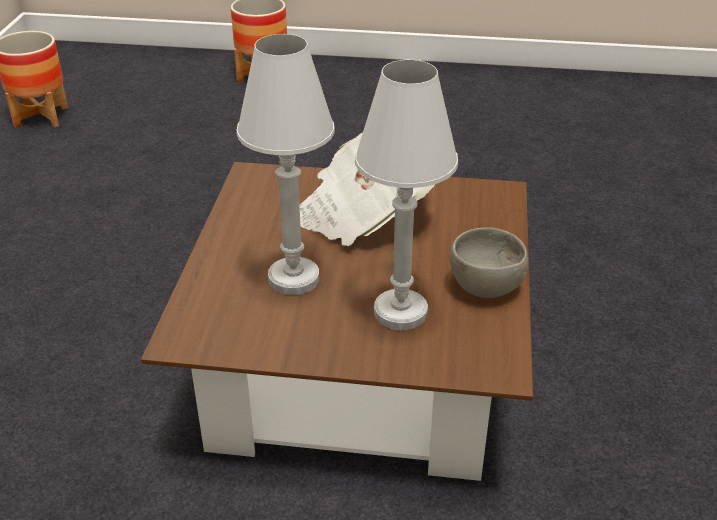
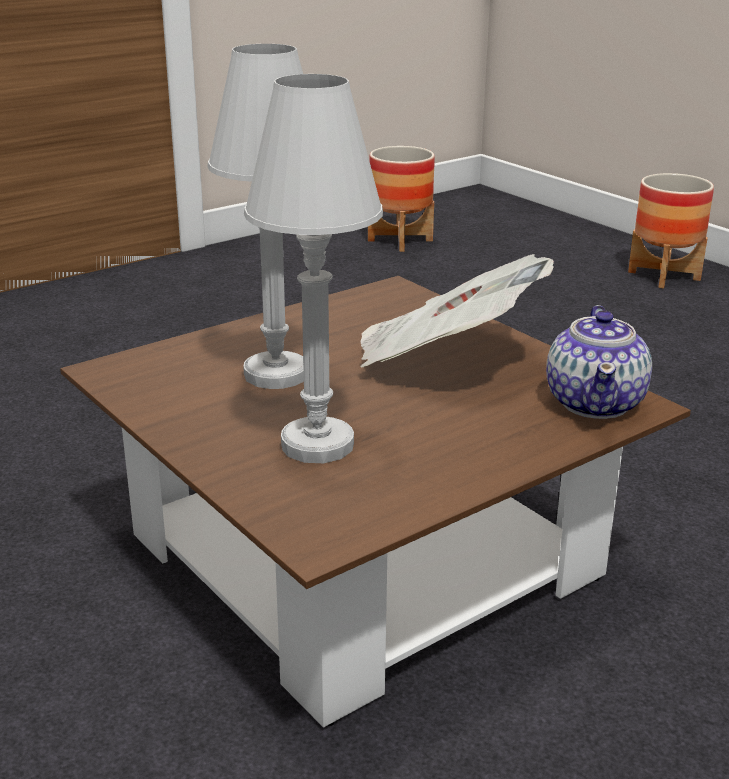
camera: 45 degrees right, 10 degrees down
grey bowl [450,227,529,298] -> none
none -> teapot [546,305,652,419]

